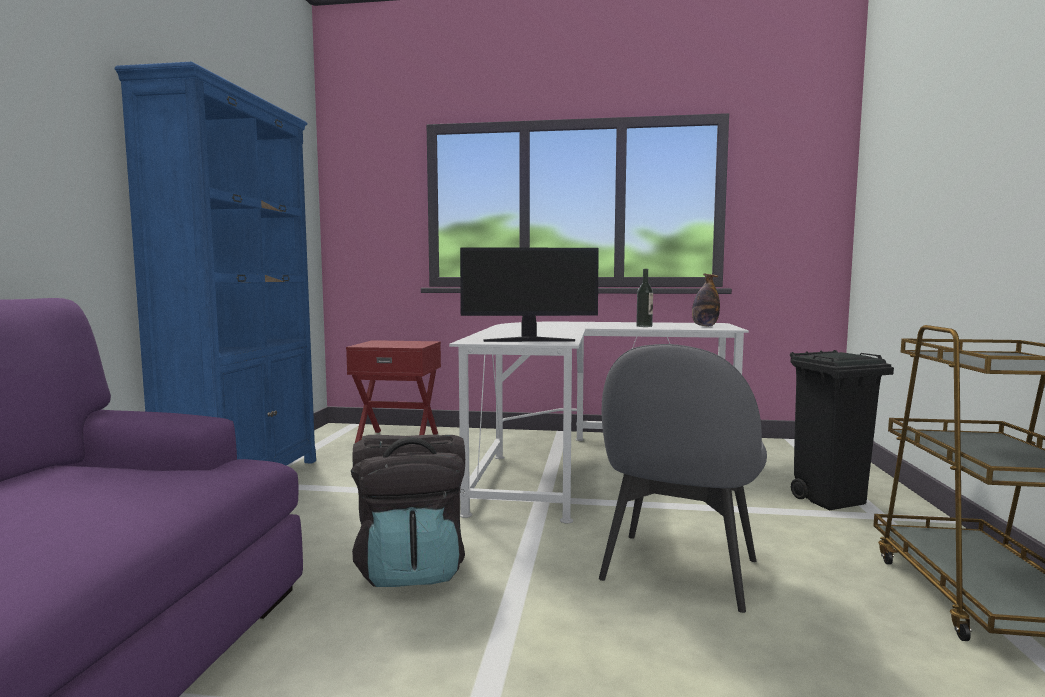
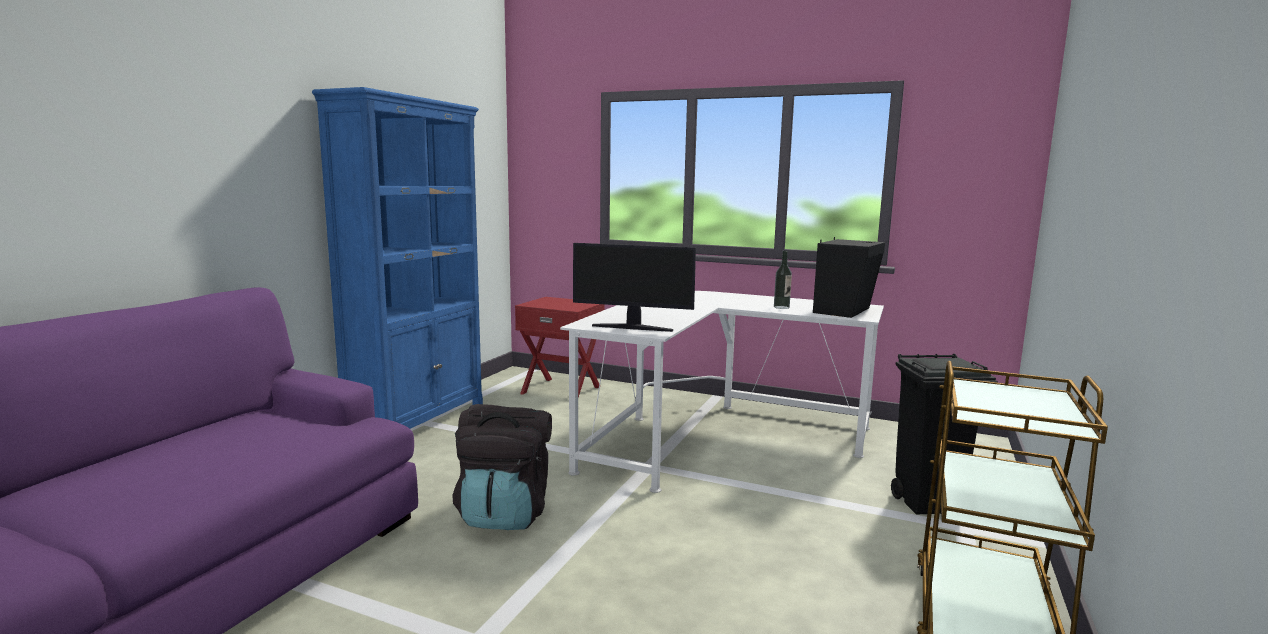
camera: 15 degrees right, 5 degrees up
grey chair [599,344,767,613] -> none
bottle [692,273,720,326] -> black speaker [813,237,885,318]

